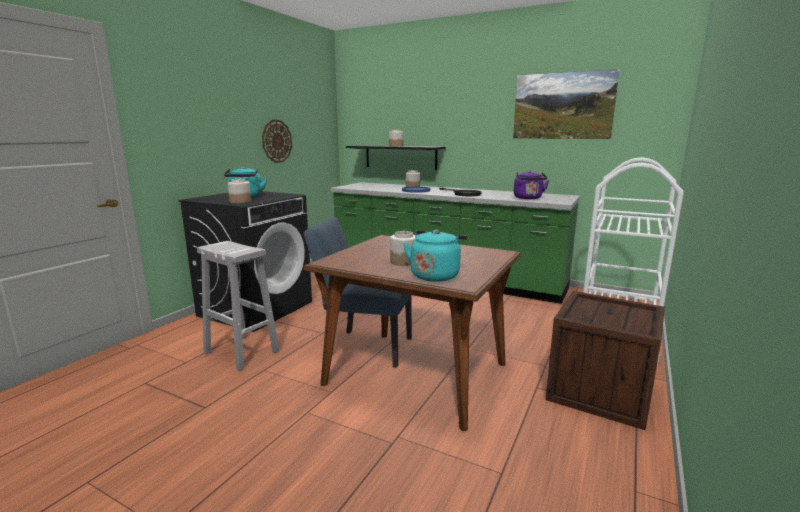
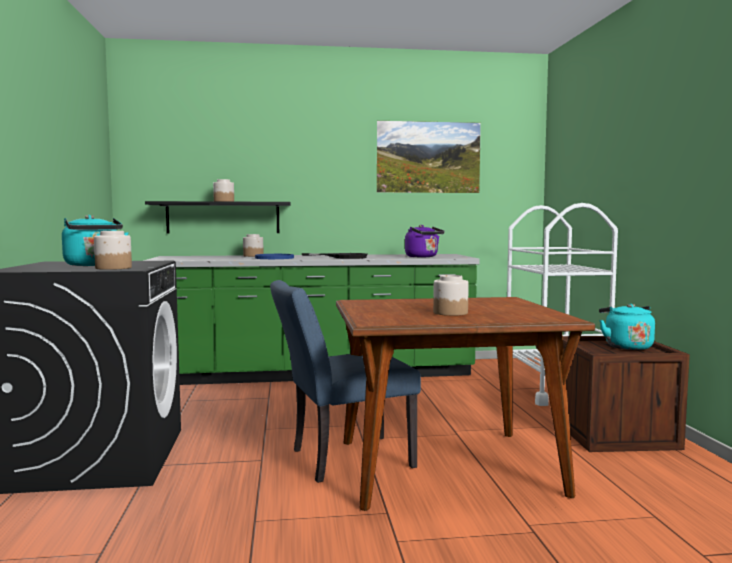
camera: 35 degrees left, 10 degrees down
white stool [197,241,280,371] -> none
wall clock [262,120,292,163] -> none
turquoise kettle [403,230,467,282] -> turquoise kettle moved to [599,304,655,350]

